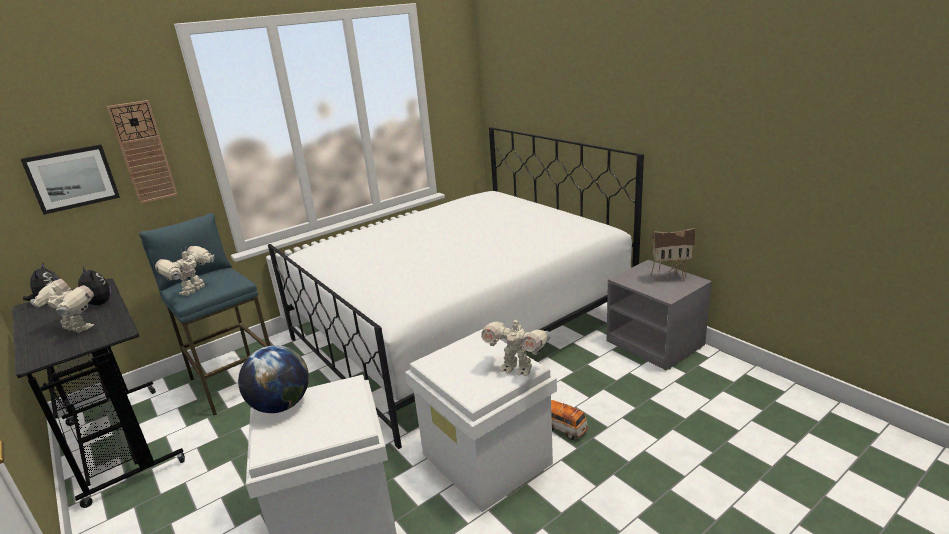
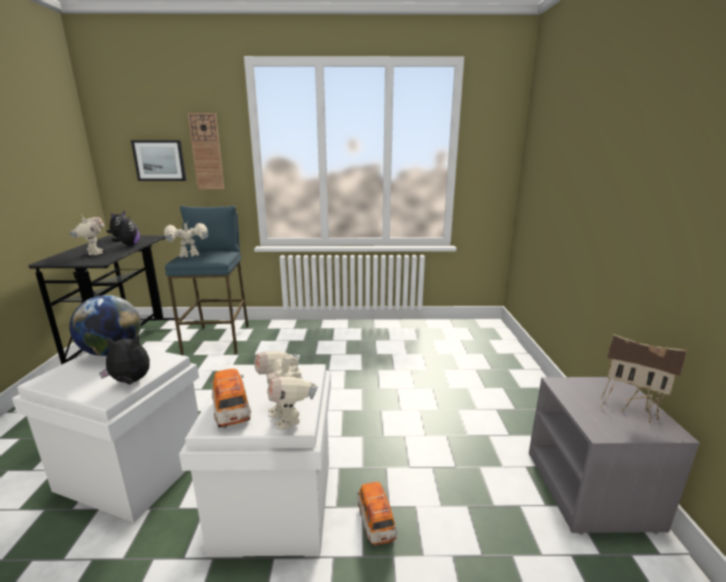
camera: 35 degrees right, 5 degrees down
white bed [268,127,644,449] -> none
none -> plush toy [99,335,150,385]
none -> toy car [210,369,251,428]

